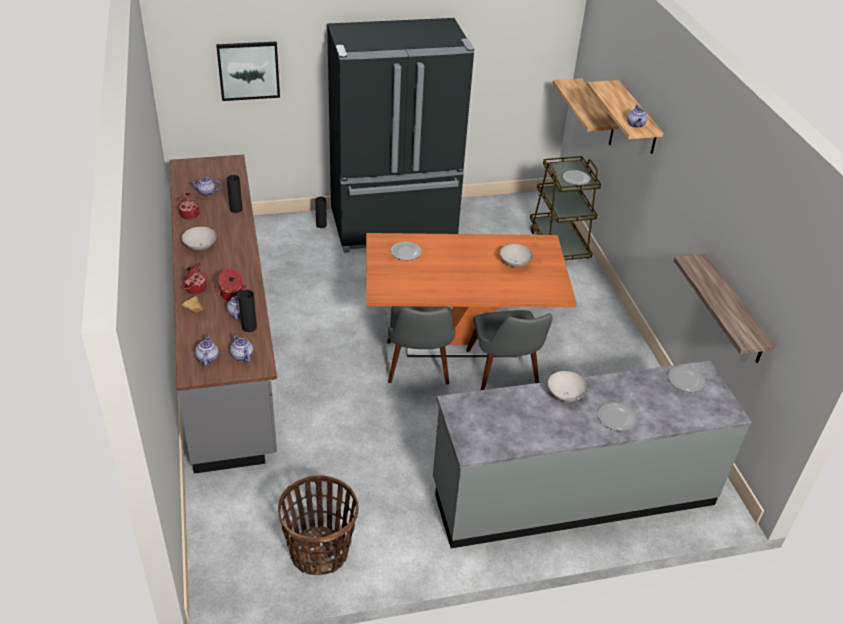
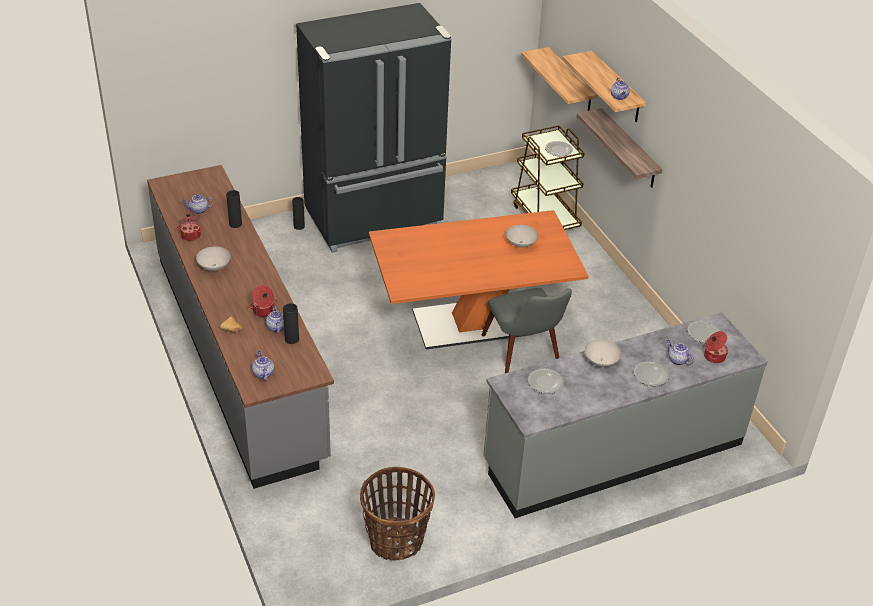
camera: 10 degrees left, 0 degrees up
cooking pot [182,263,207,294] -> cooking pot moved to [704,331,728,363]
picture [216,42,280,101] -> none
teapot [230,333,253,362] -> teapot moved to [666,340,694,365]
grey chair [387,306,456,385] -> none
plate [391,242,422,261] -> plate moved to [528,369,564,394]
shelf [674,254,775,363] -> shelf moved to [577,108,662,188]

